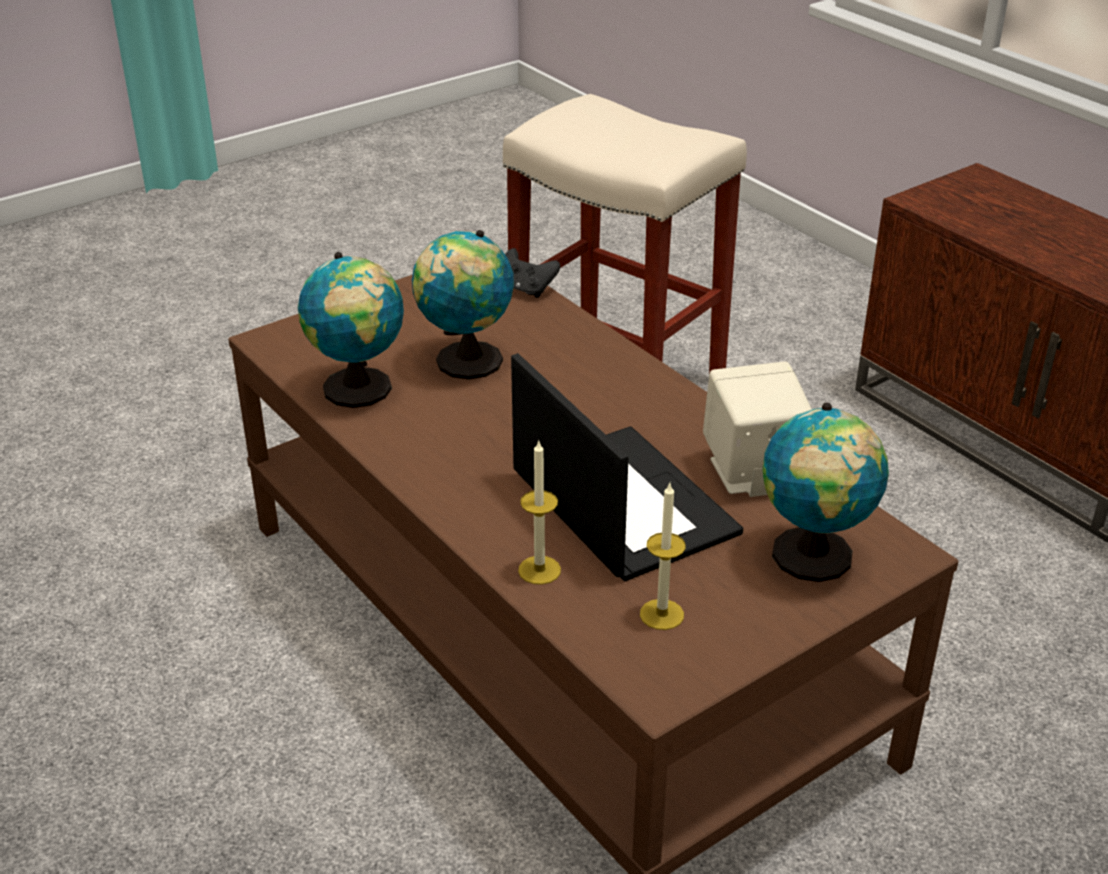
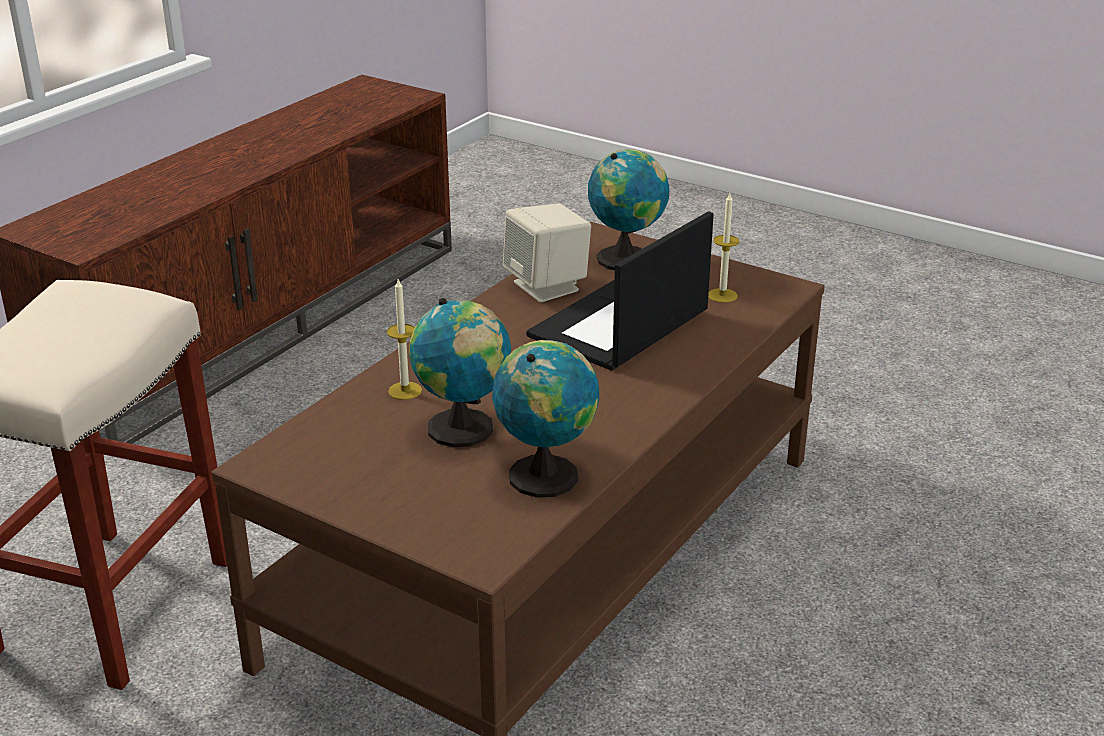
camera: 110 degrees left, 5 degrees down
black game controller [505,248,560,298] -> none
candle [518,439,561,585] -> candle moved to [387,279,422,400]

